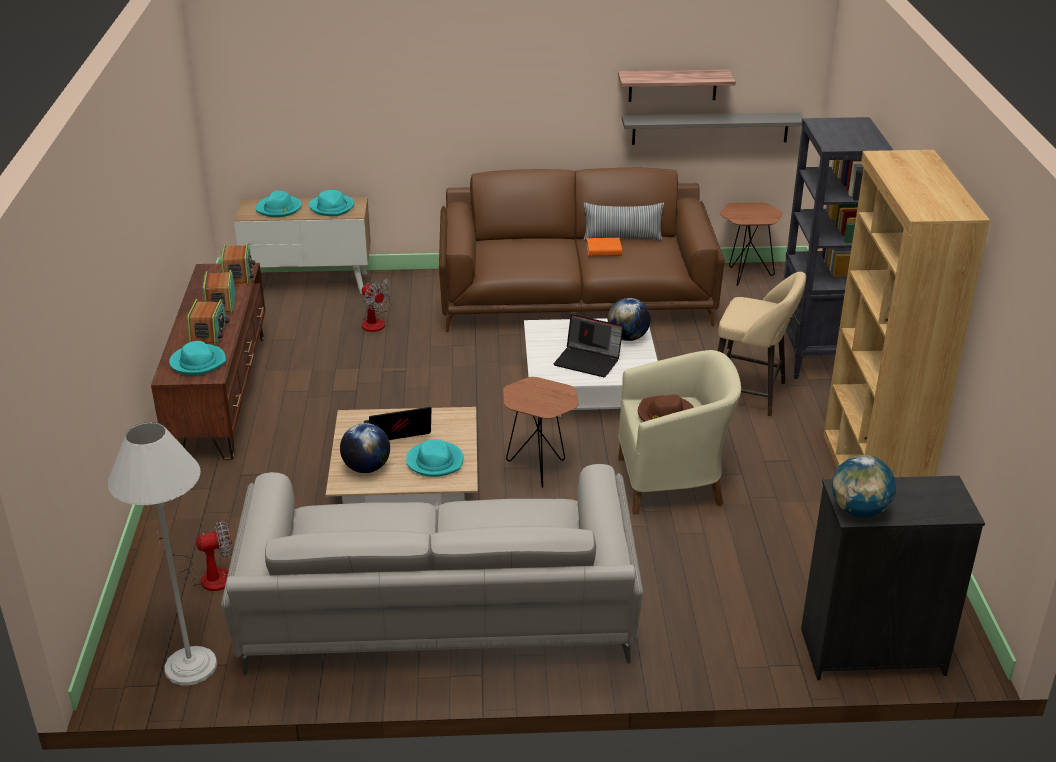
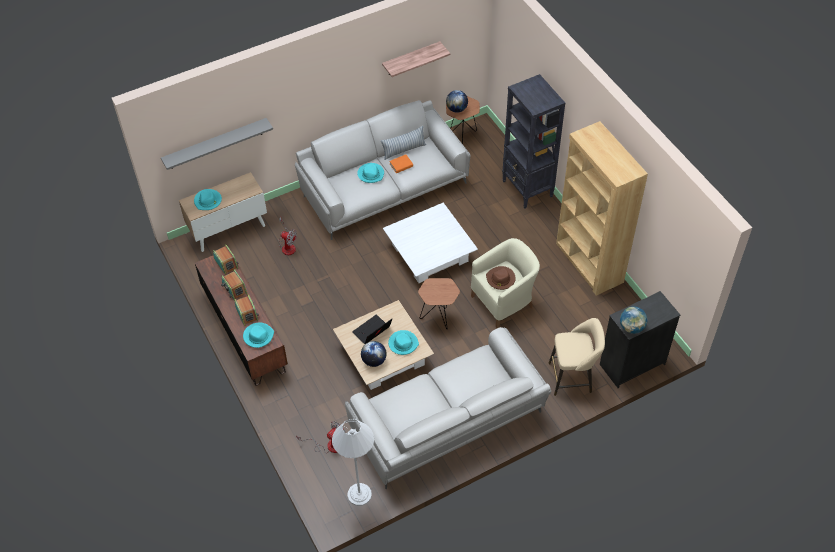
camera: 25 degrees left, 20 degrees up
turquoise hat [309,190,354,216] -> turquoise hat moved to [357,163,384,183]
brown sofa [439,168,725,332] -> grey sofa [295,100,471,240]
laptop [554,314,623,377] -> none
globe [608,298,651,341] -> globe moved to [446,90,468,113]
grey shelf [622,113,804,145] -> grey shelf moved to [161,118,273,170]
beige stool [718,272,806,417] -> beige stool moved to [548,318,605,396]

